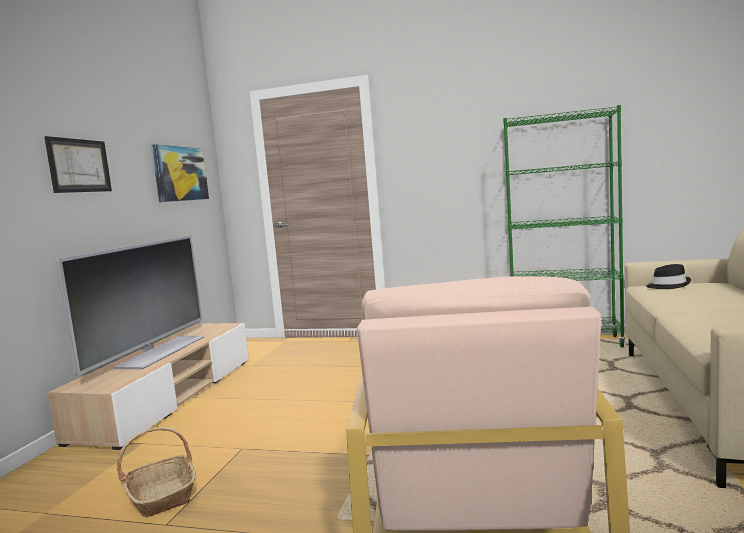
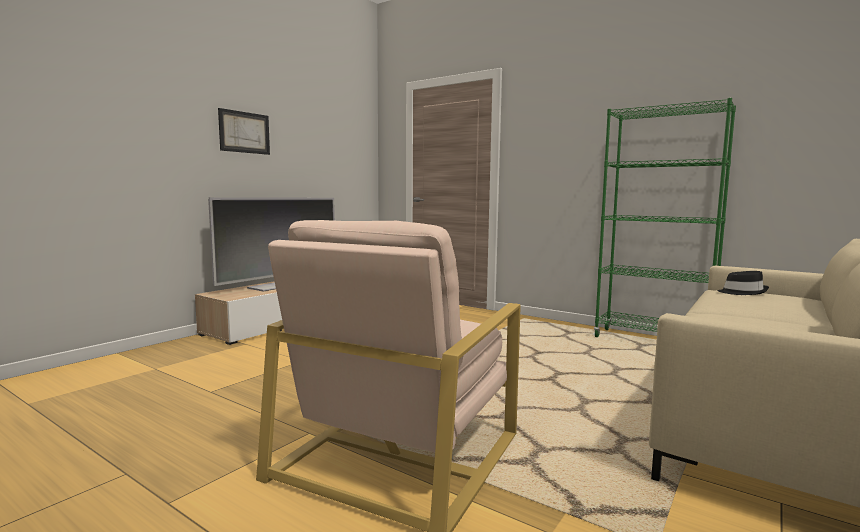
camera: 20 degrees right, 0 degrees up
basket [117,427,196,517] -> none
picture [151,144,209,202] -> none

